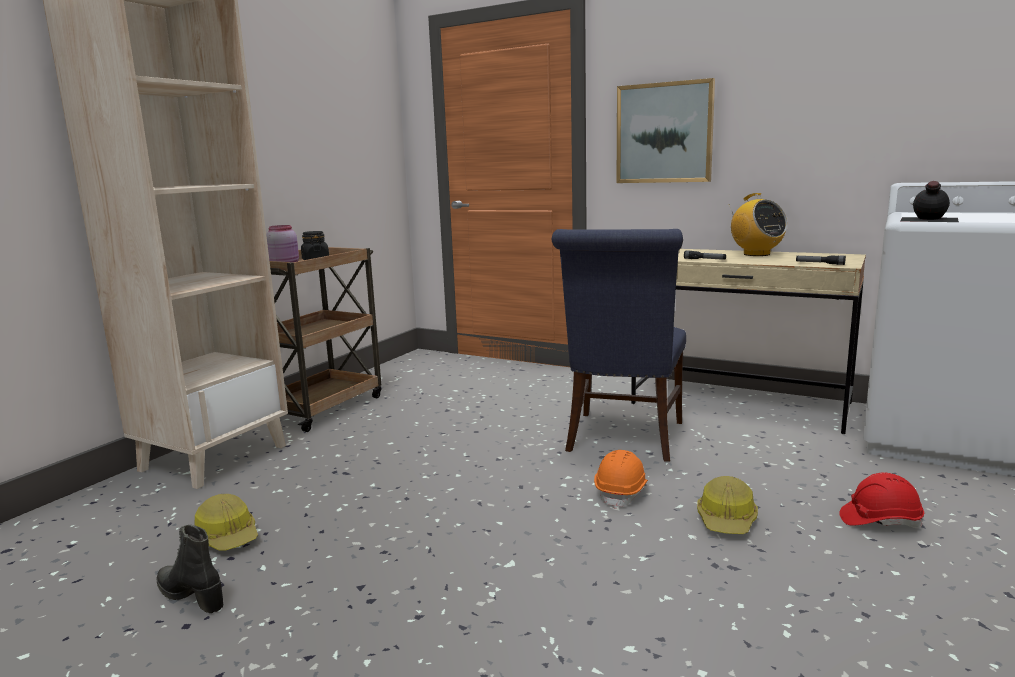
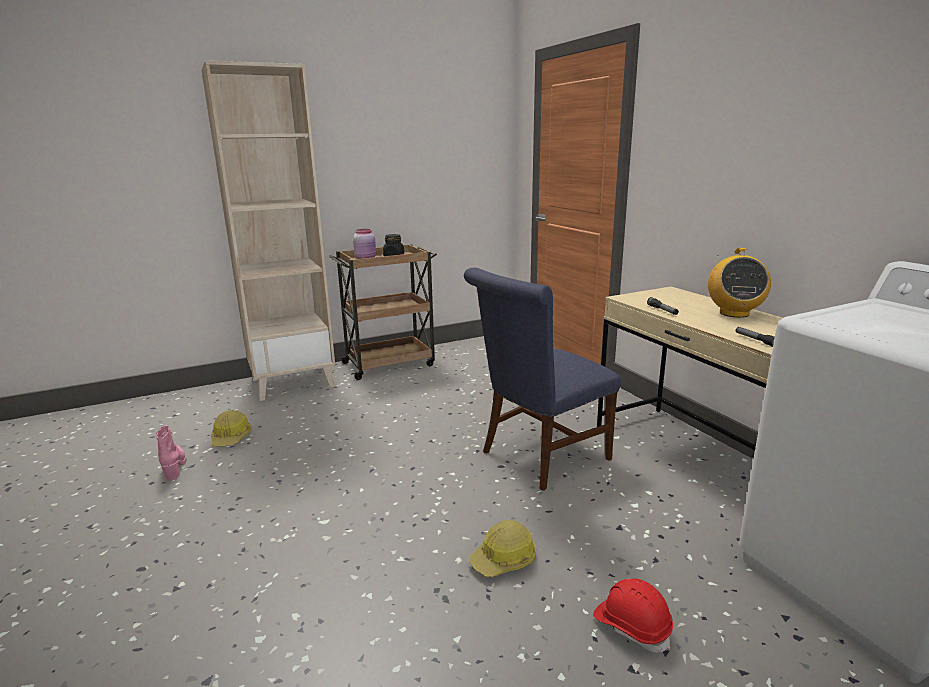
camera: 35 degrees right, 5 degrees up
black boot [156,525,223,613] -> pink boot [156,426,186,481]
orange hard hat [594,450,648,509] -> none
picture [617,78,715,183] -> none
black bottle [900,181,959,222] -> none

